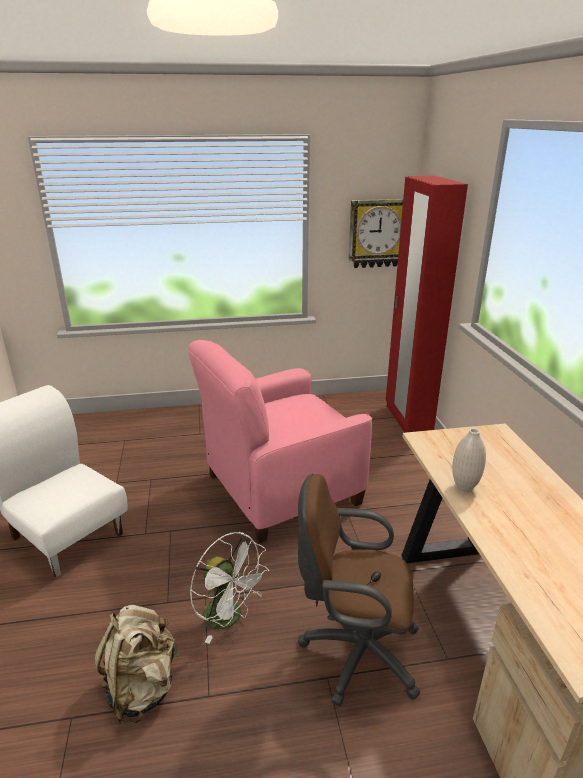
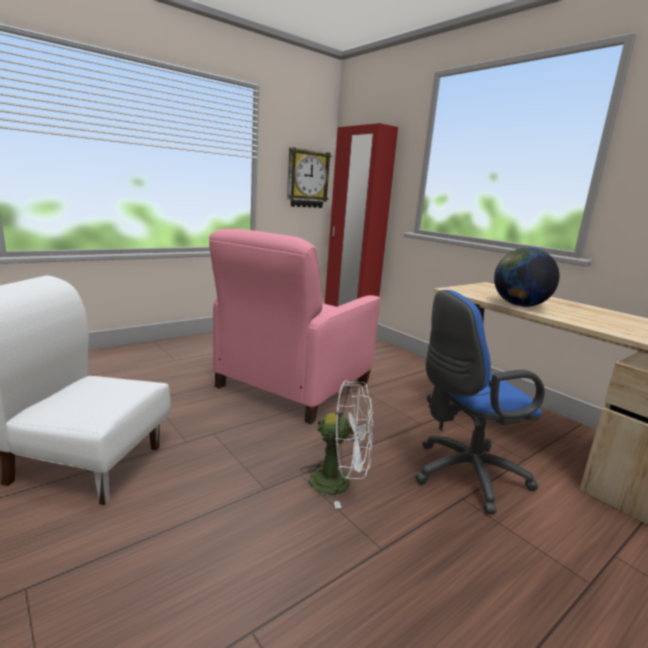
camera: 30 degrees left, 10 degrees down
beige backpack [94,605,179,724] -> none
brown office chair [298,474,420,706] -> blue office chair [415,290,545,514]
white vase [452,428,486,492] -> globe [494,248,560,307]

